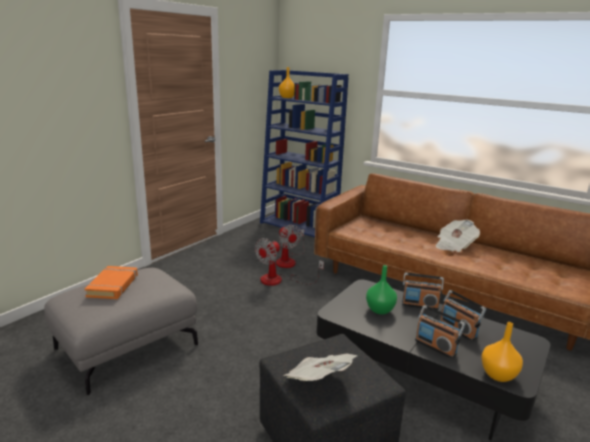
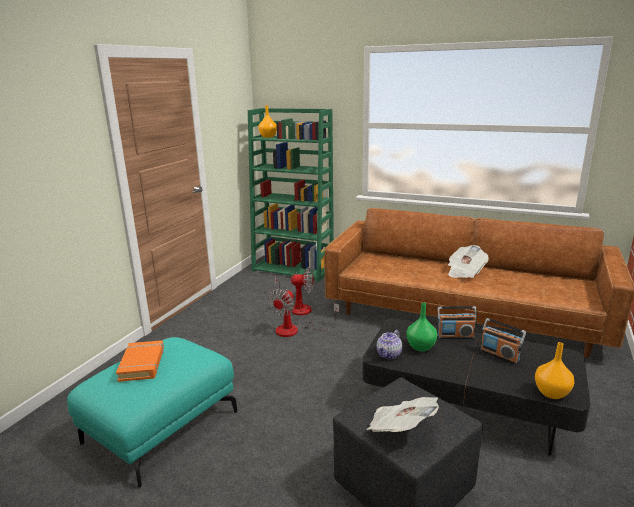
camera: 10 degrees left, 0 degrees up
grey ottoman [44,268,198,395] -> turquoise ottoman [67,337,238,488]
blue bookcase [260,70,349,237] -> green bookcase [248,108,334,282]
fan [276,225,305,268] -> fan turned 45 degrees counterclockwise [275,267,314,315]
radio [415,305,465,359] -> none
none -> teapot [376,330,402,359]

